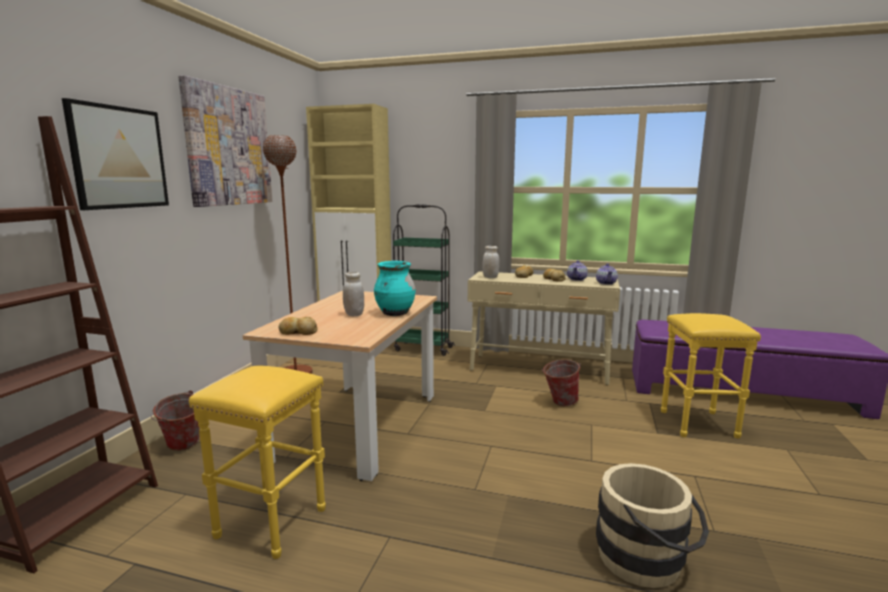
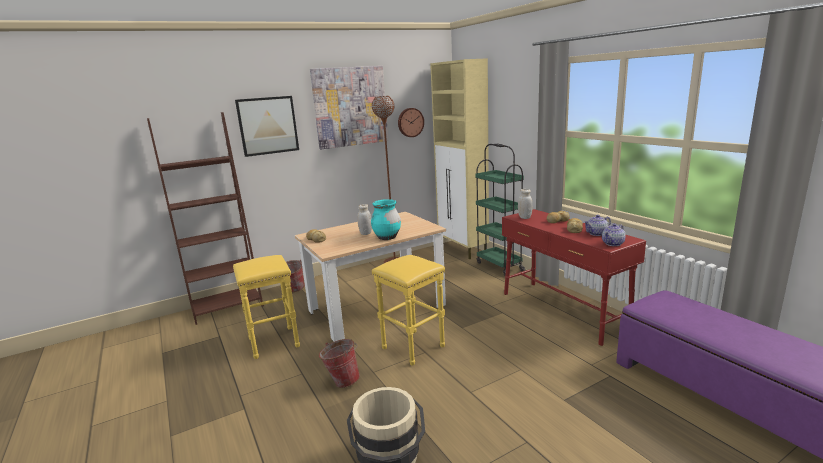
camera: 45 degrees right, 5 degrees up
beige console table [467,271,620,385] -> red console table [502,209,646,346]
bucket [542,359,581,406] -> bucket moved to [319,339,360,388]
yellow stool [661,313,761,439] -> yellow stool moved to [372,255,445,366]
none -> wall clock [398,108,424,137]

